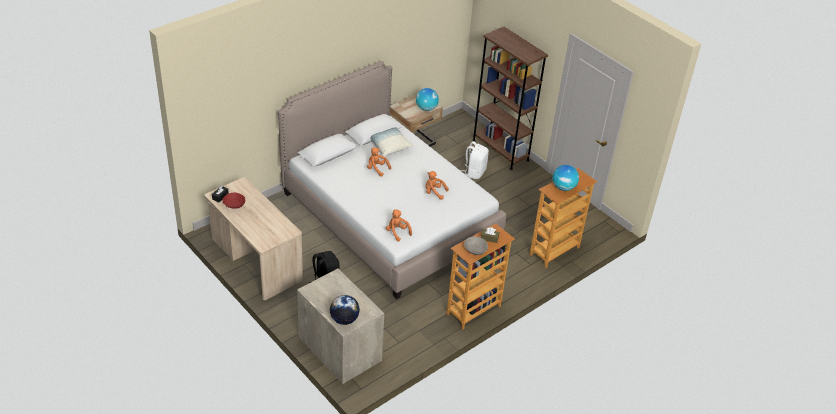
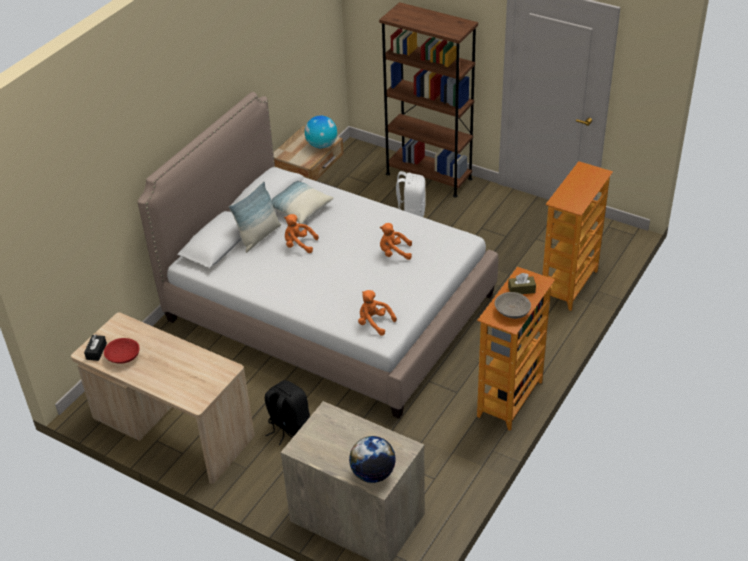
camera: 15 degrees left, 0 degrees up
globe [552,165,579,191] -> none
none -> pillow [228,181,281,253]

